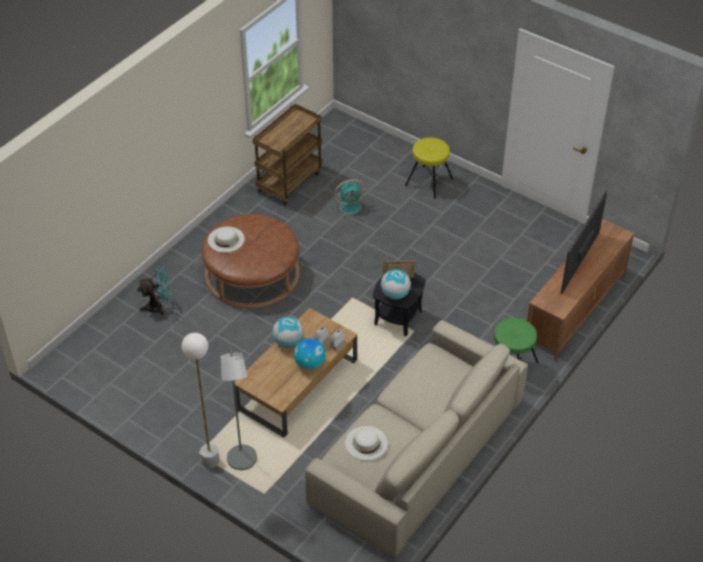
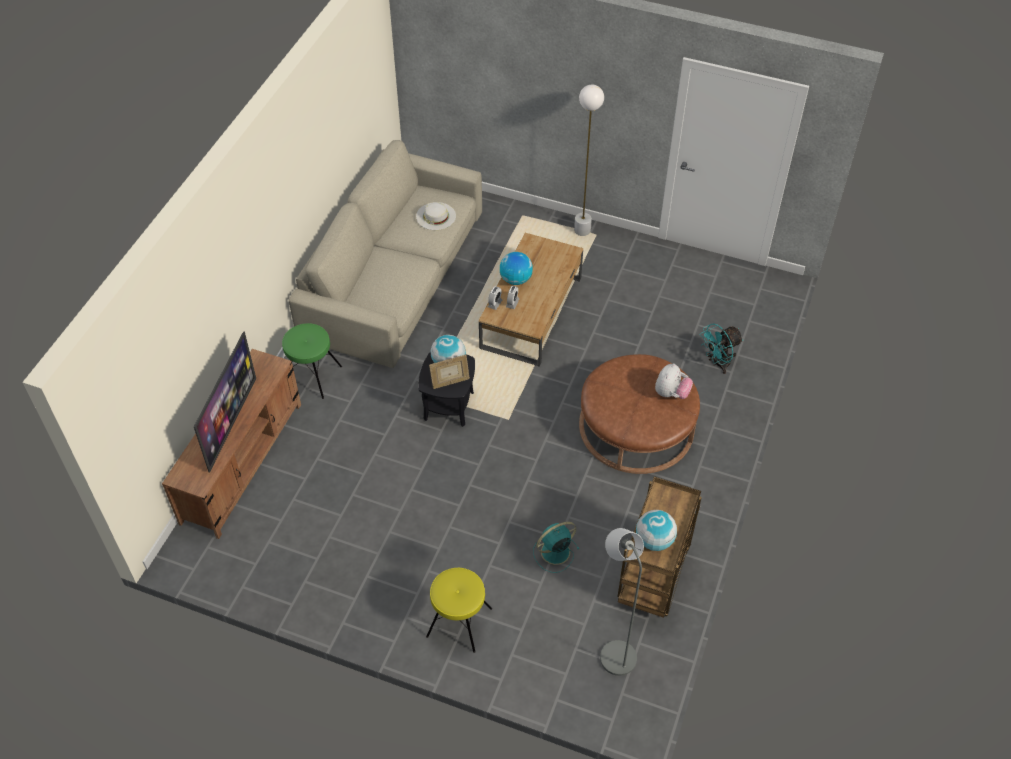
camera: 165 degrees right, 5 degrees up
white hat [208,227,245,253] -> plush toy [655,363,693,399]
grey floor lamp [221,345,257,470] -> grey floor lamp moved to [600,528,644,676]
globe [272,317,304,348] -> globe moved to [636,510,677,551]

